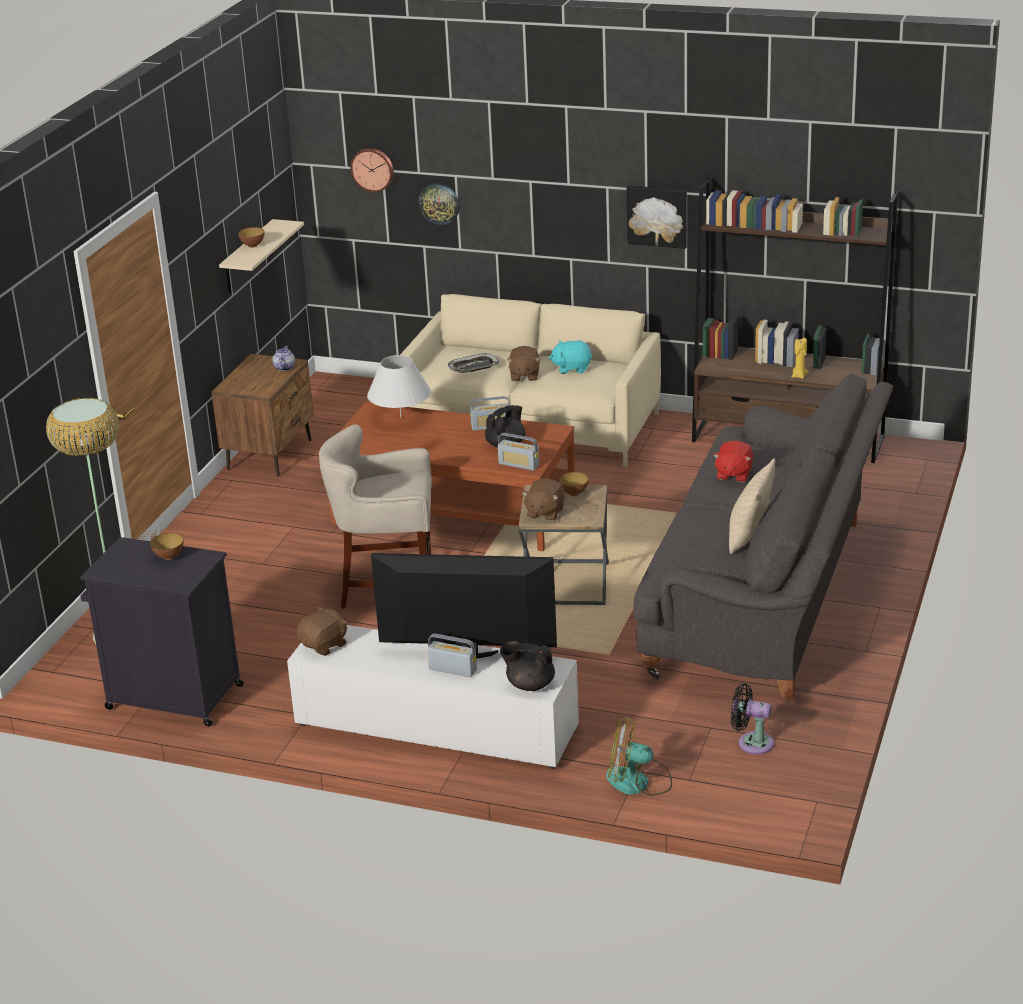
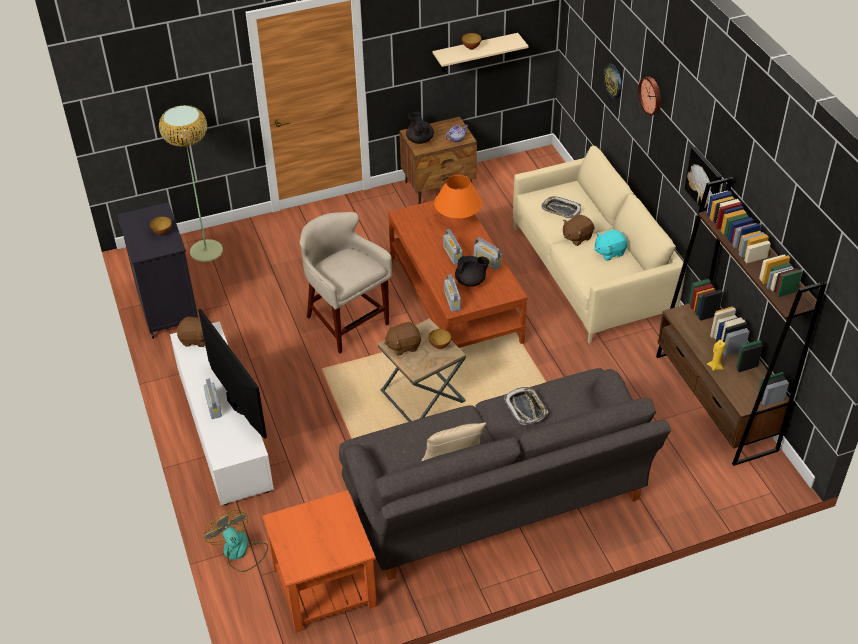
camera: 50 degrees right, 15 degrees up
wall clock [350,148,394,192] -> wall clock moved to [638,76,661,116]
white table lamp [367,355,431,418] -> orange table lamp [434,175,482,219]
black teapot [500,641,555,691] -> black teapot moved to [406,112,434,144]
turquoise plush toy [549,340,592,374] -> turquoise plush toy turned 75 degrees counterclockwise [595,229,628,261]
red plush toy [713,441,753,482] -> tray [504,387,548,425]
black fan [731,683,774,754] -> orange side table [262,490,377,633]
none -> radio [443,229,463,265]

